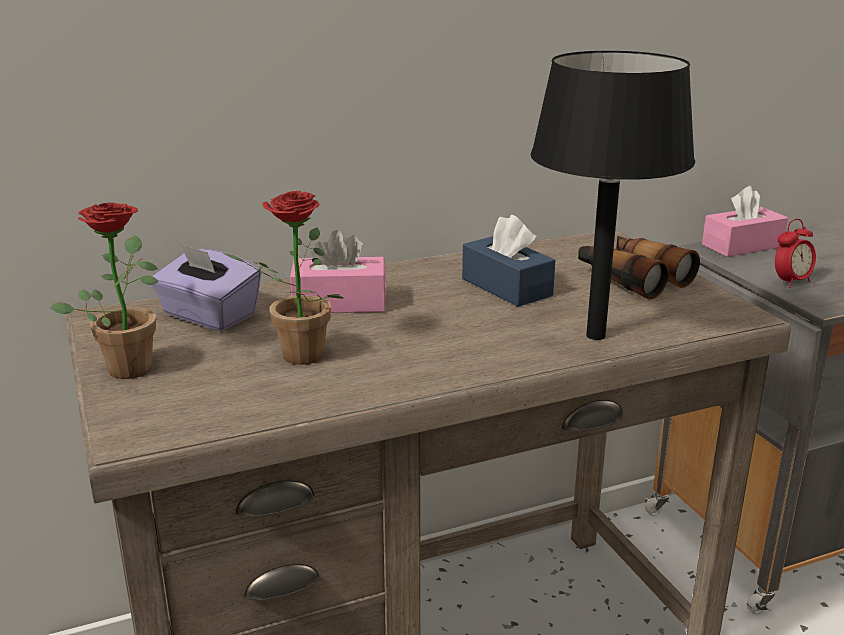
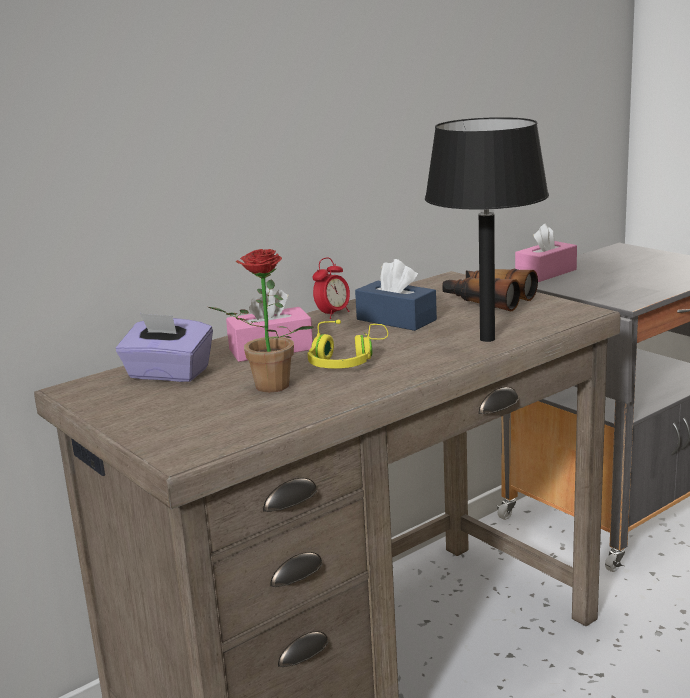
camera: 15 degrees left, 5 degrees down
potted plant [50,203,159,379] -> none
alarm clock [775,219,816,288] -> alarm clock moved to [312,258,350,319]
none -> yellow headphones [308,320,388,369]

